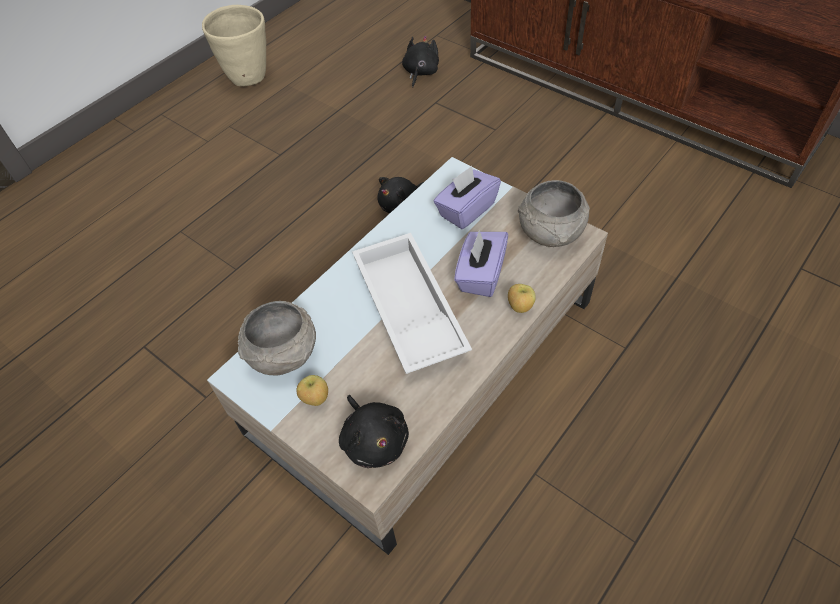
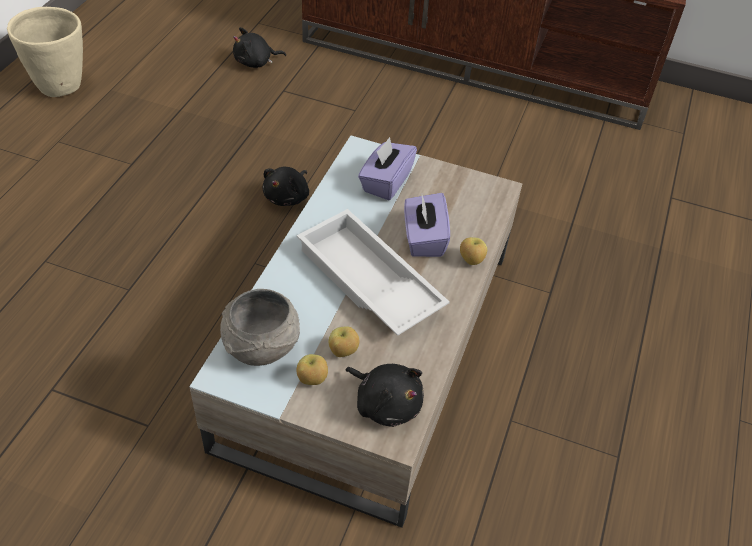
camera: 25 degrees left, 5 degrees down
black plush toy [402,36,439,87] -> black plush toy turned 105 degrees counterclockwise [233,27,286,68]
grey bowl [518,180,590,247] -> none
none -> apple [329,326,359,357]

